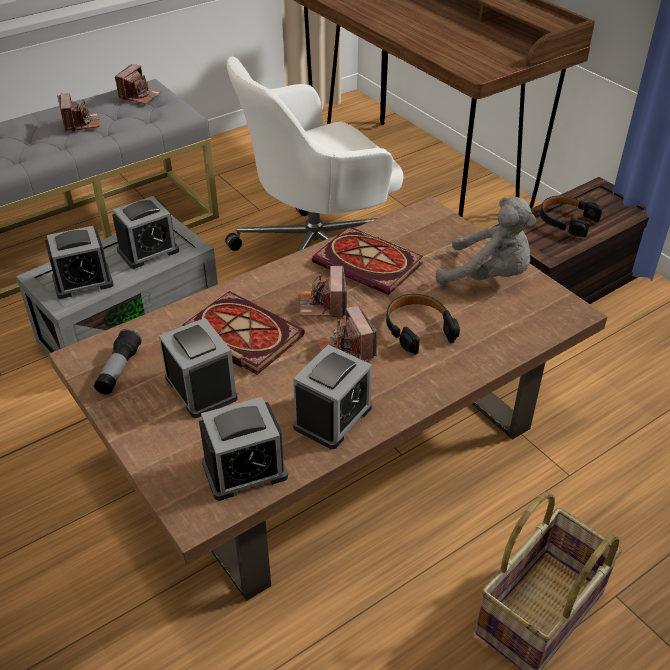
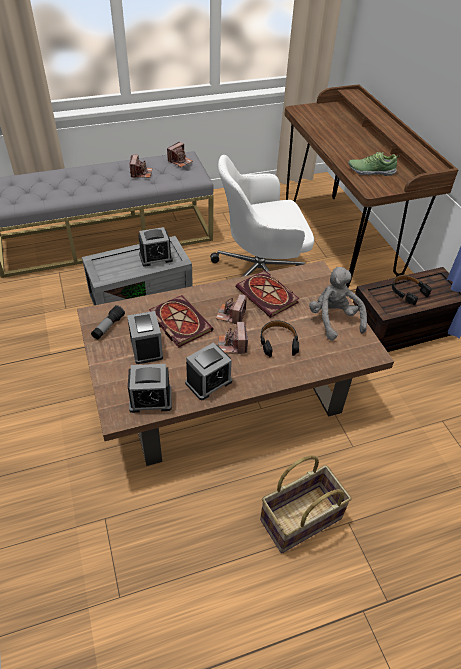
camera: 15 degrees right, 5 degrees up
alarm clock [45,226,114,299] -> none
grey plush toy [436,197,536,285] -> grey plush toy turned 150 degrees counterclockwise [309,267,367,341]
none -> shoe [348,152,399,176]

